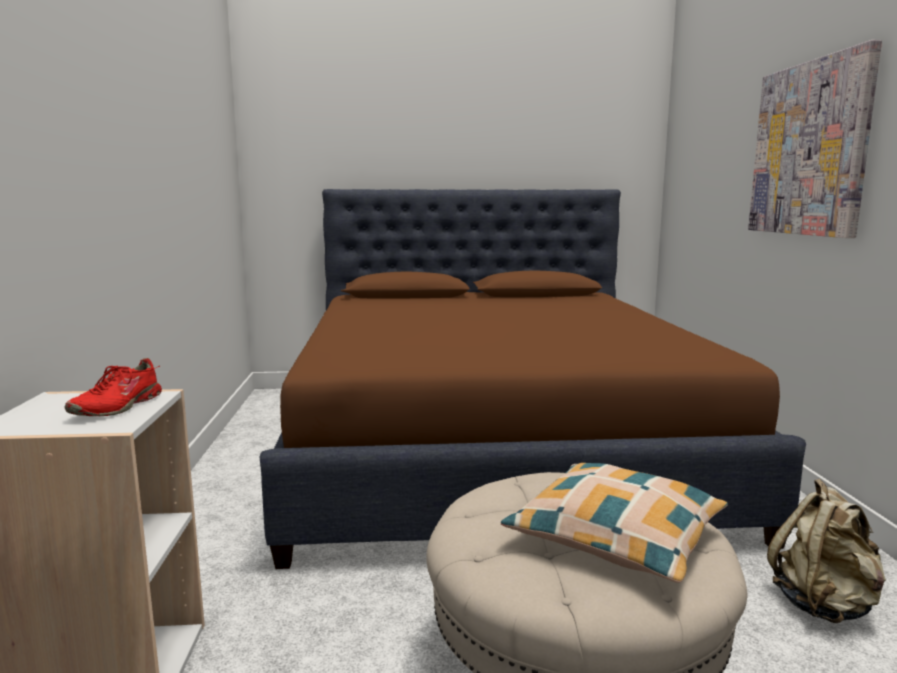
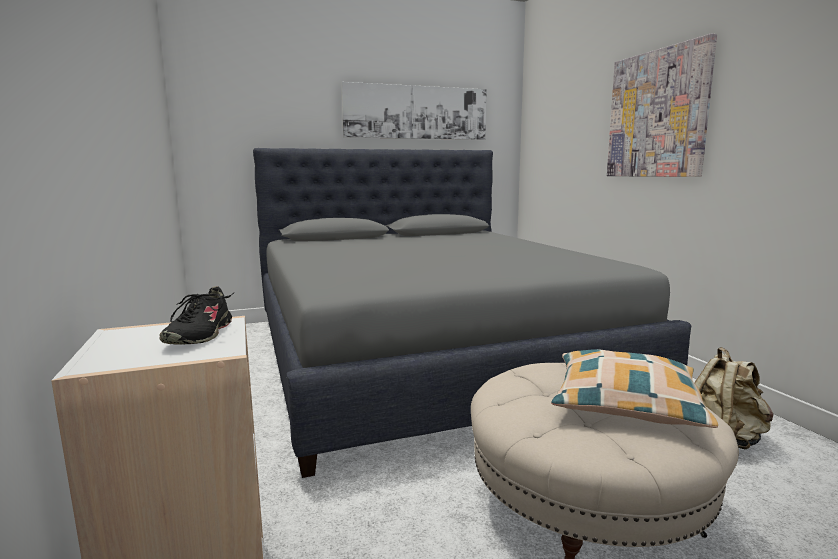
camera: 15 degrees left, 0 degrees up
red shoe [64,358,162,416] -> black shoe [159,286,235,345]
brown bed [260,189,806,569] -> grey bed [253,148,691,478]
none -> picture [341,82,487,140]

